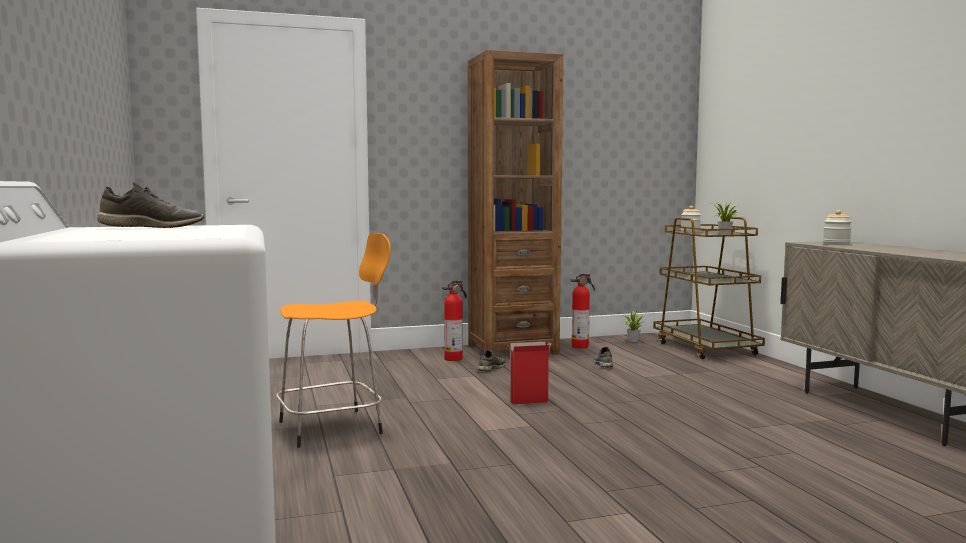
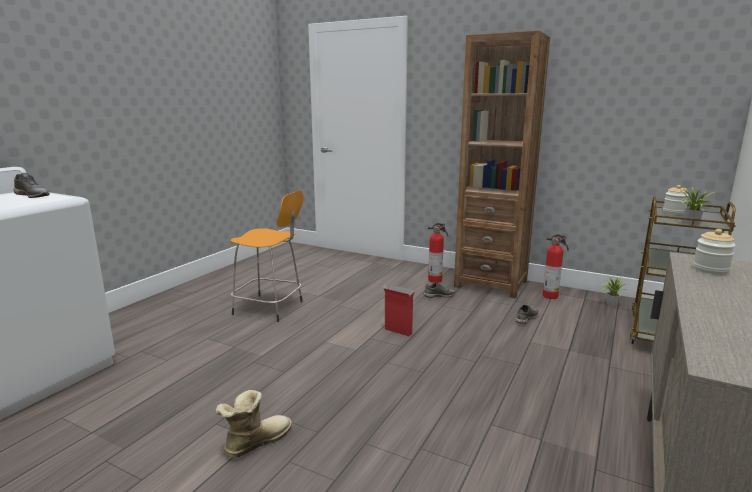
camera: 45 degrees right, 10 degrees up
none -> boot [215,390,292,458]

